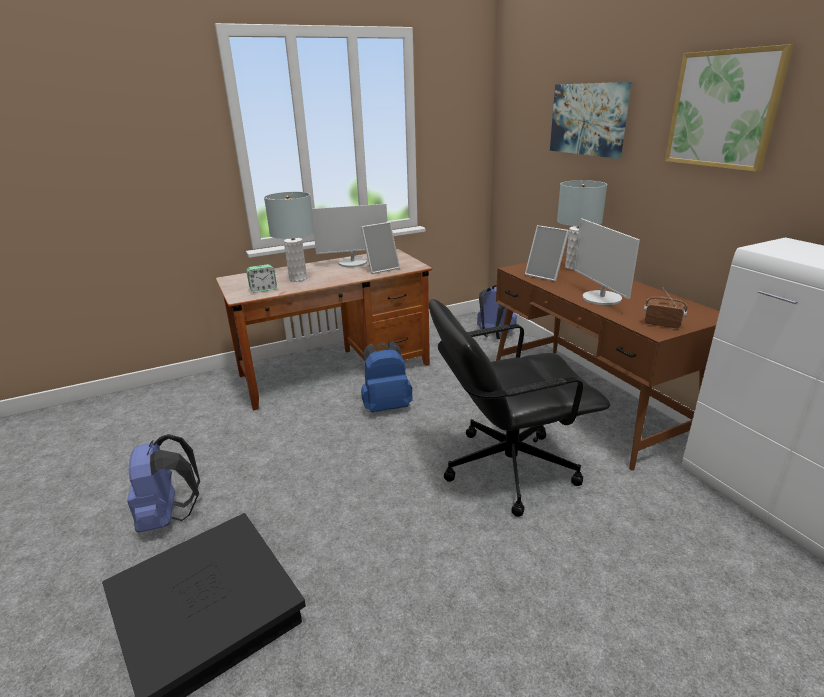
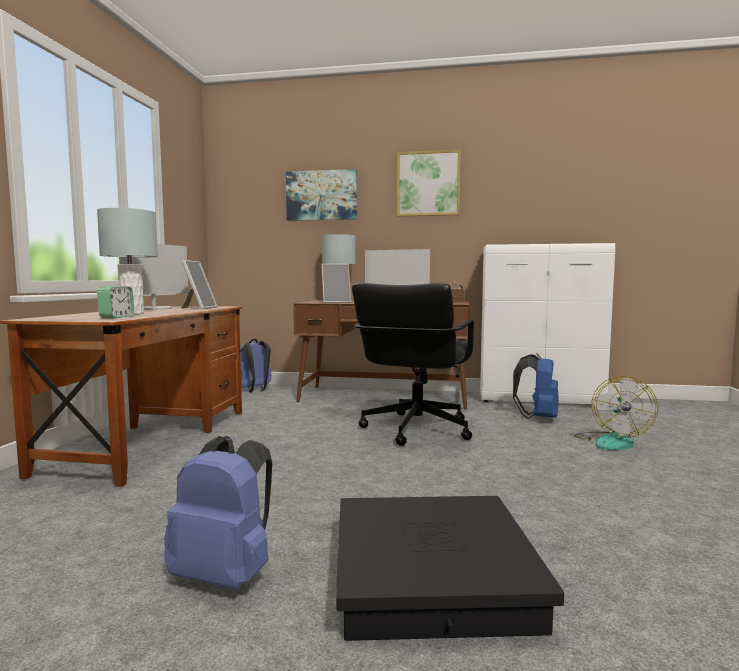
camera: 55 degrees left, 20 degrees down
blue backpack [361,341,413,412] -> blue backpack moved to [513,353,559,419]
none -> fan [574,376,658,450]

